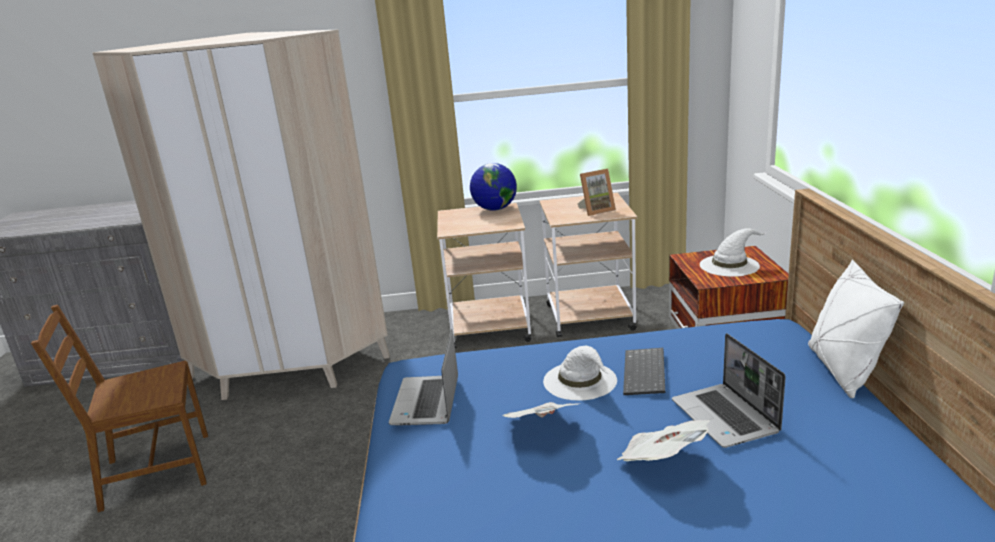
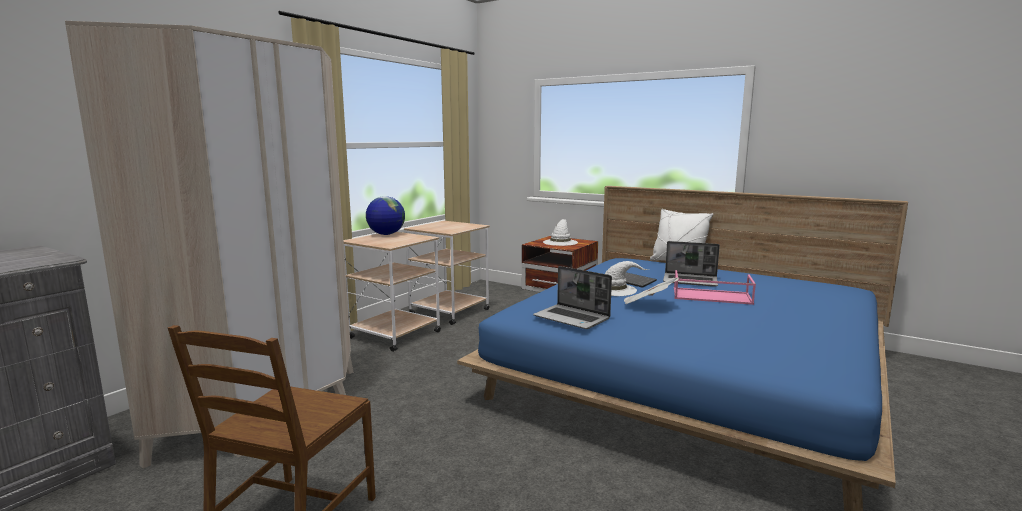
camera: 55 degrees left, 10 degrees down
picture frame [577,169,616,216] -> none
newspaper [617,420,710,461] -> pink tray [674,270,756,305]

